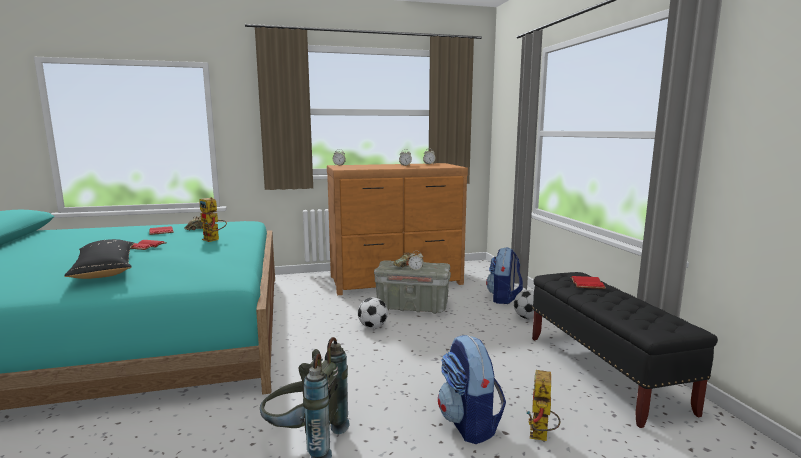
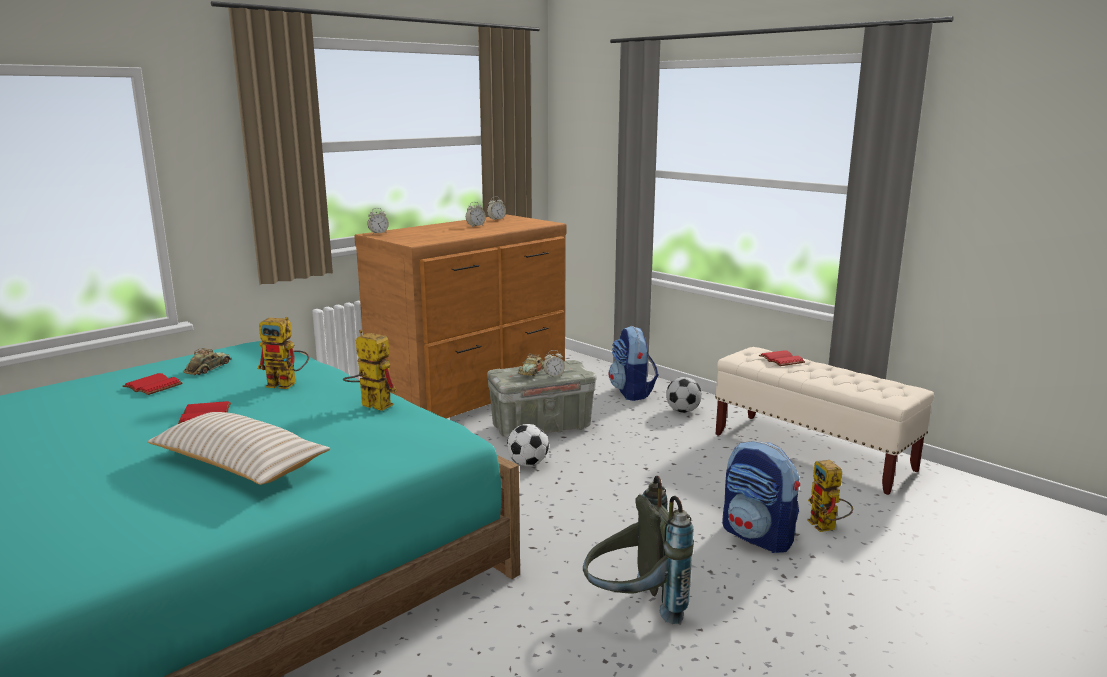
camera: 30 degrees left, 5 degrees up
black pillow [64,239,134,279] -> beige pillow [147,412,330,485]
black bench [532,272,718,428] -> beige bench [715,347,934,495]
none -> toy robot [343,330,397,411]

